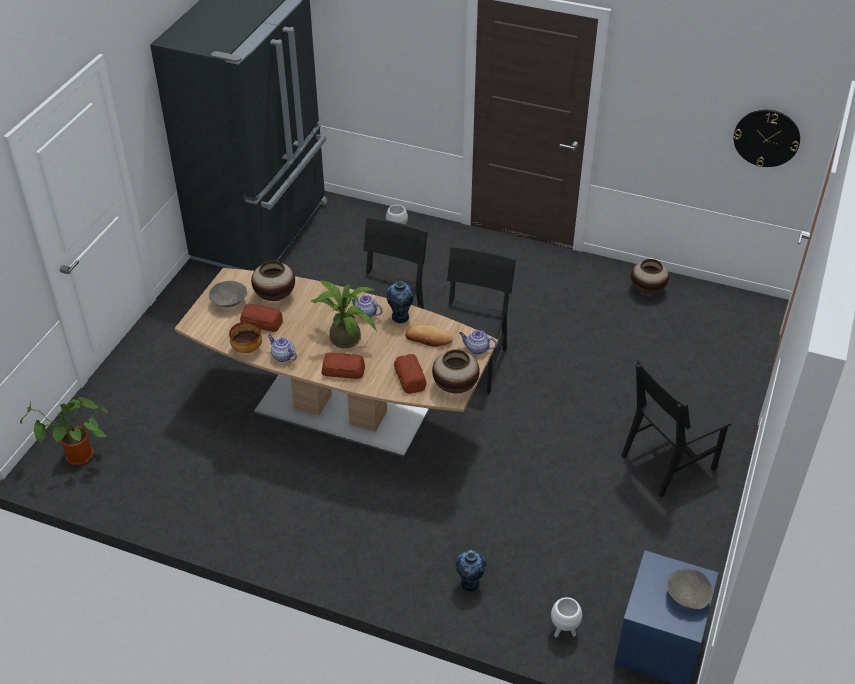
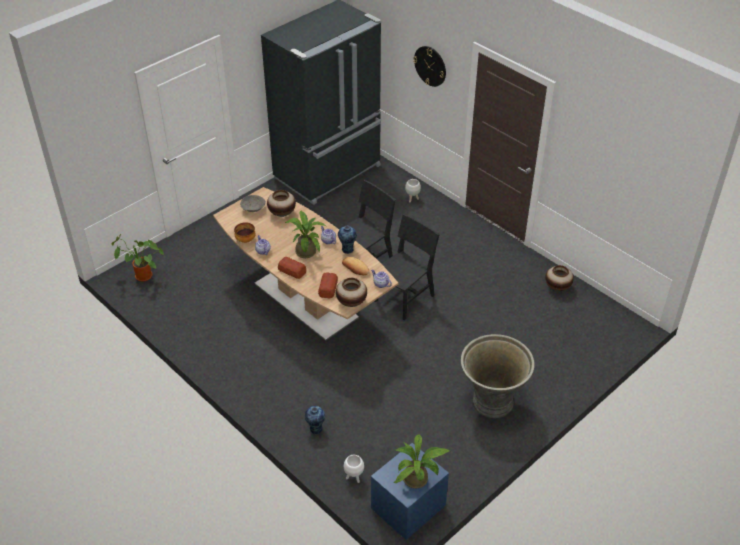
camera: 25 degrees right, 0 degrees up
bread [240,304,283,332] -> none
black chair [621,358,732,498] -> grey planter [461,334,535,418]
grey bowl [667,569,713,610] -> potted plant [394,434,449,488]
wall clock [734,110,800,167] -> wall clock moved to [413,46,446,87]

